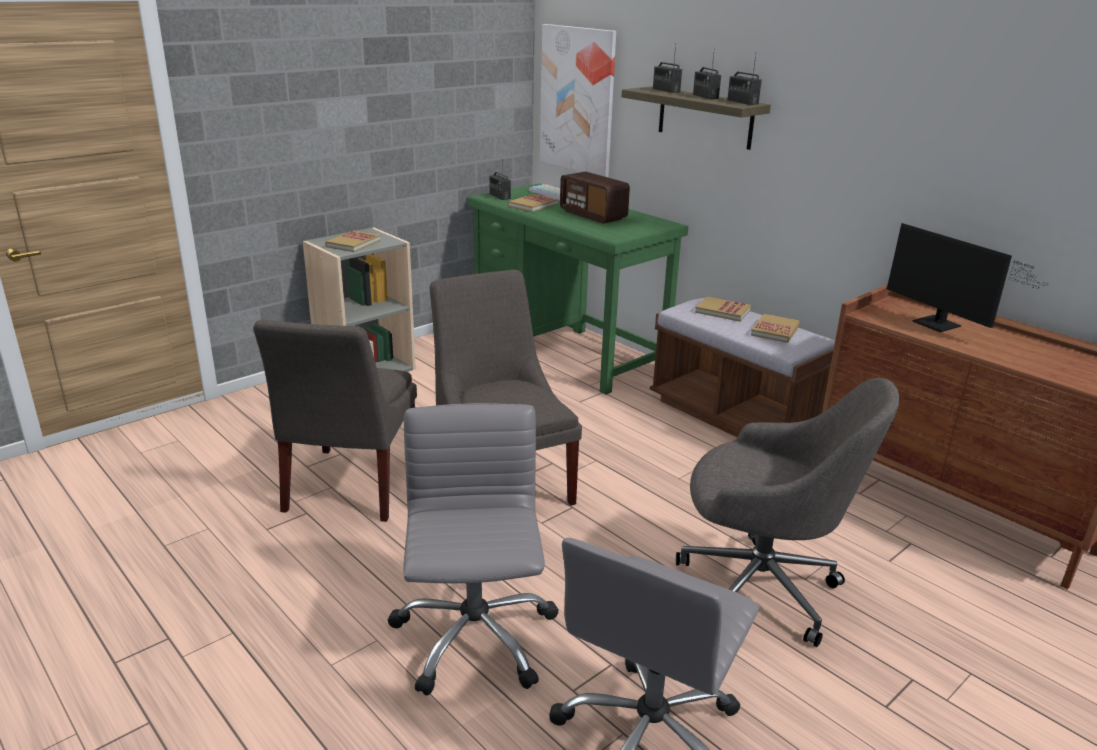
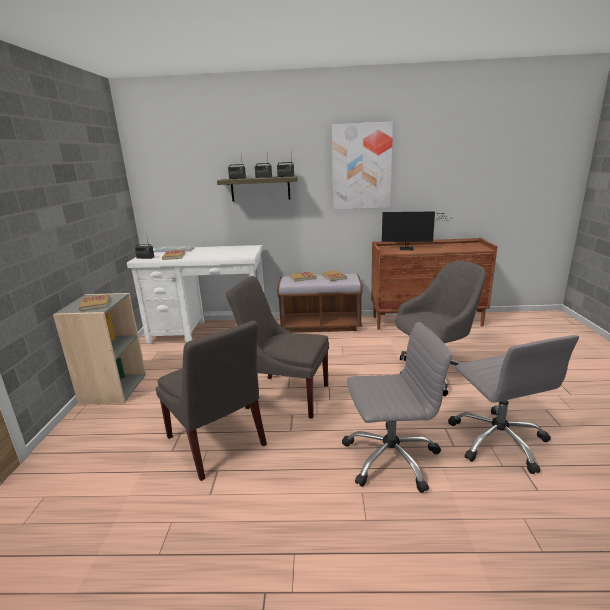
camera: 45 degrees left, 5 degrees down
grey office chair [388,403,559,696] -> grey office chair turned 135 degrees clockwise [342,322,452,493]
green desk [468,184,688,394] -> white desk [127,245,264,344]
picture [540,24,616,177] -> picture moved to [332,122,393,210]
radio [560,172,630,224] -> none

